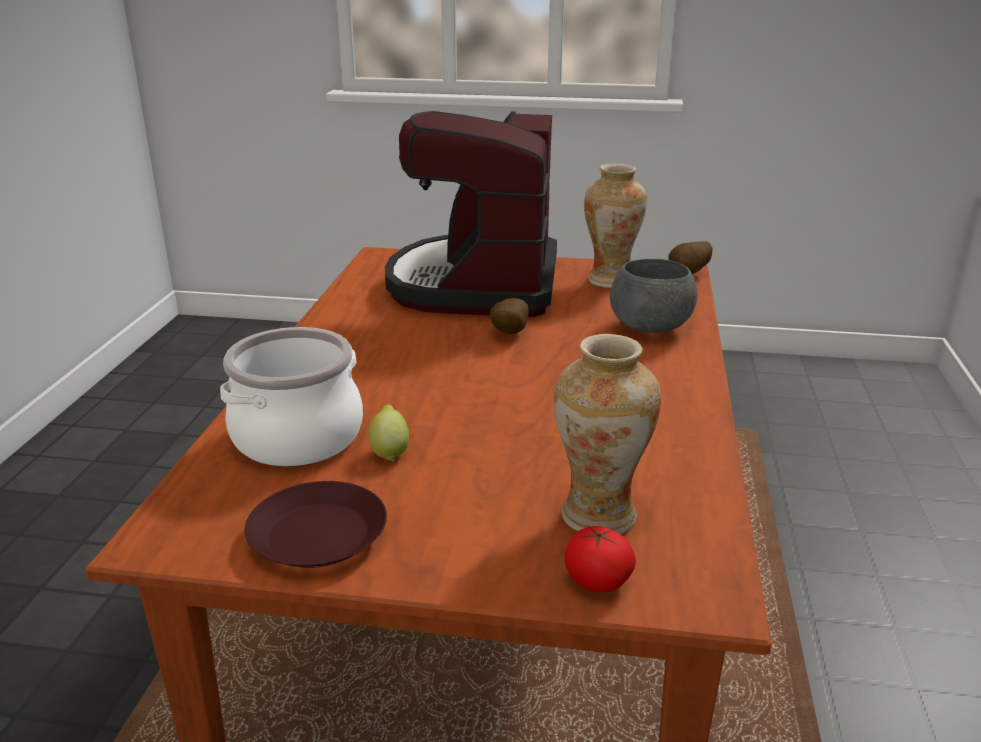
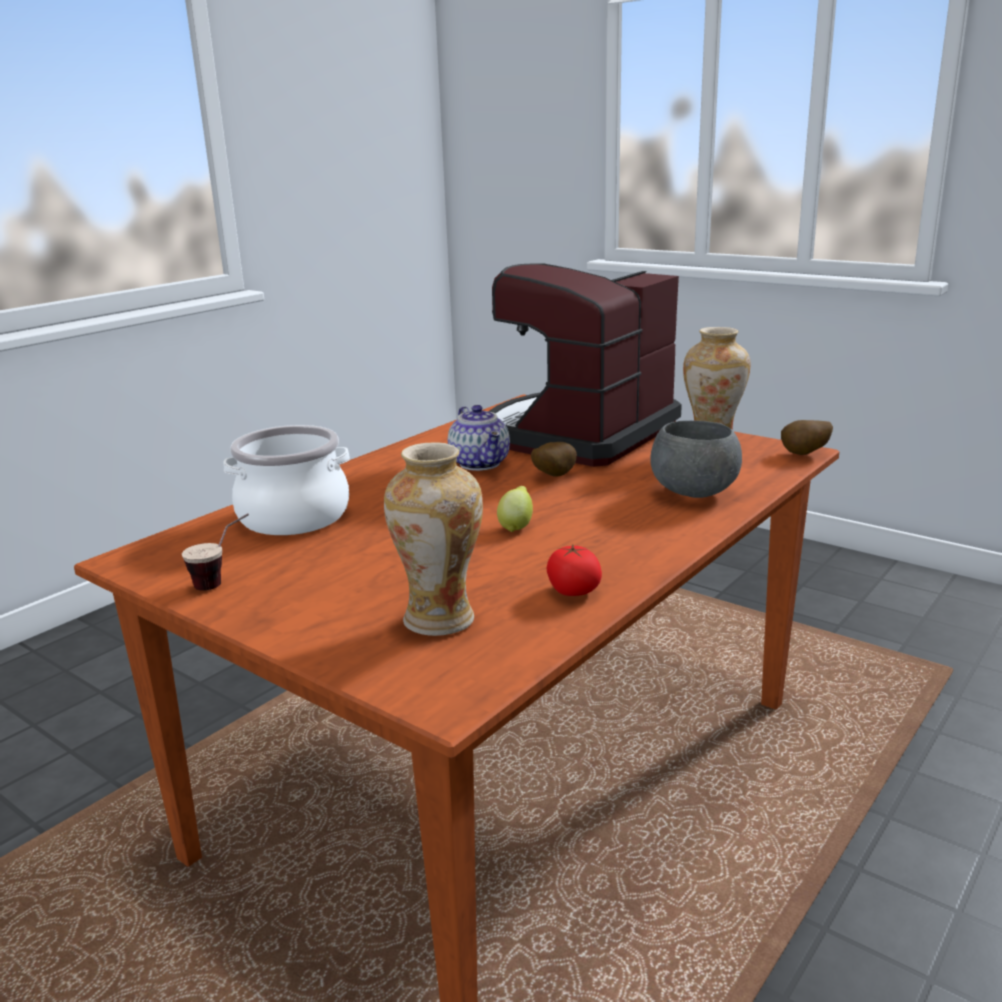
camera: 30 degrees right, 5 degrees down
brown plate [245,481,387,568] -> cup [182,514,249,591]
lemon [368,405,409,461] -> lemon moved to [497,486,533,532]
tomato [565,525,636,592] -> tomato moved to [547,545,602,596]
none -> teapot [448,405,510,471]

